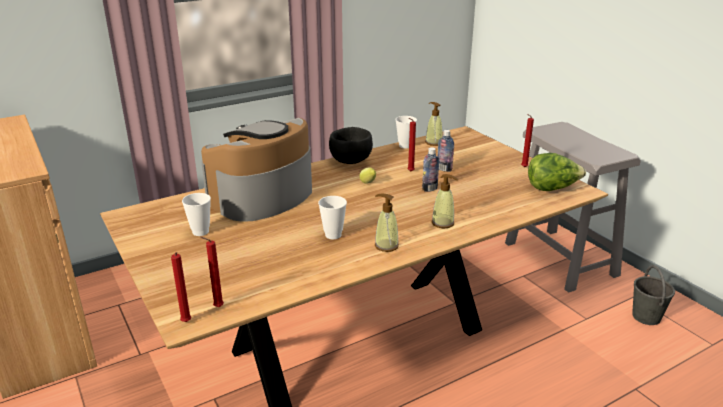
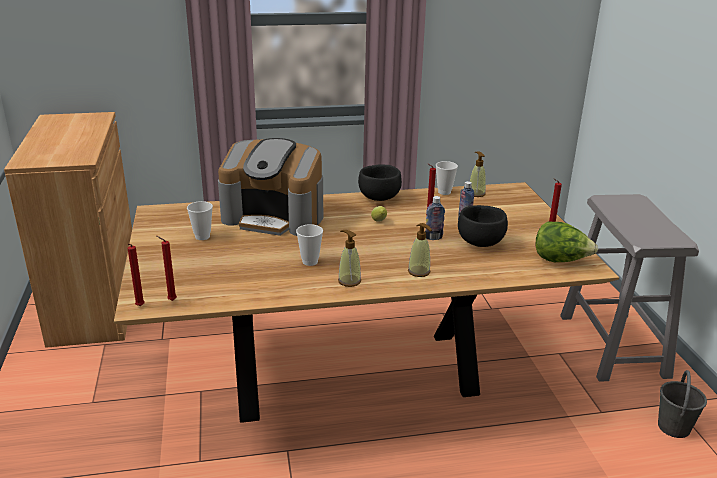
camera: 20 degrees right, 0 degrees up
coffee machine [201,118,312,222] -> coffee machine turned 135 degrees counterclockwise [218,138,323,236]
none -> black bowl [458,205,508,247]

